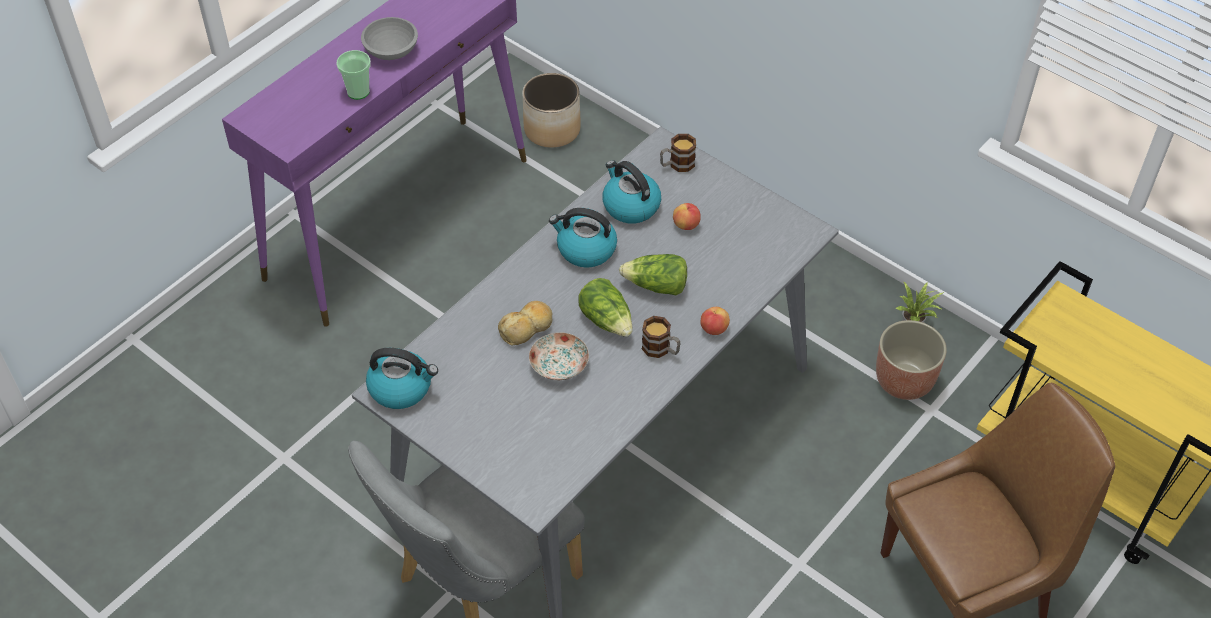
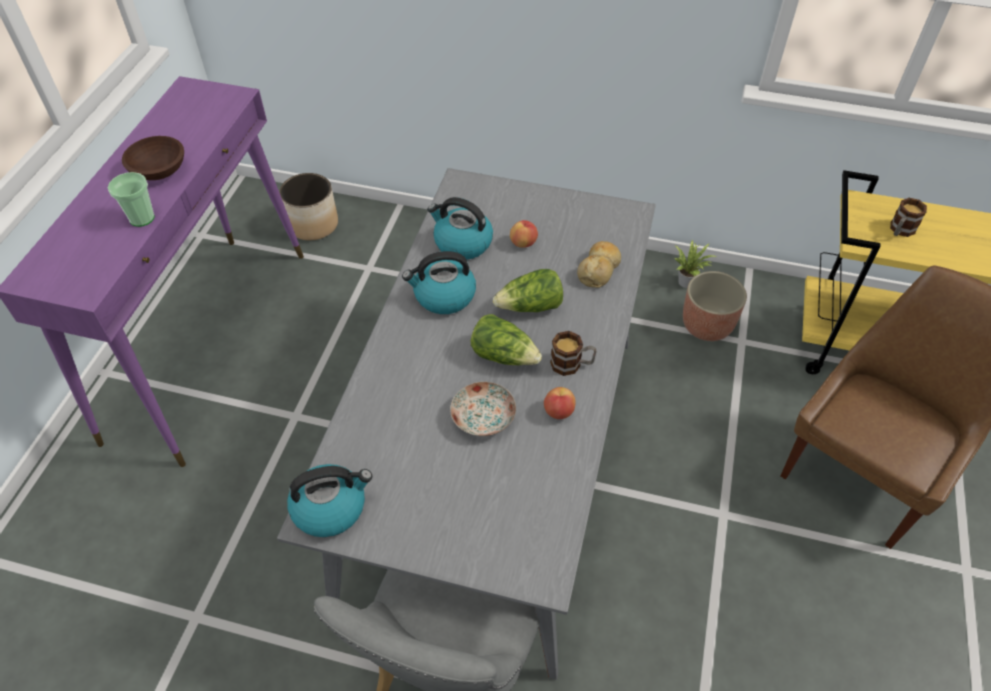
camera: 25 degrees left, 0 degrees up
grey bowl [361,17,418,60] -> brown bowl [122,136,184,180]
bread [498,301,552,345] -> bread moved to [577,241,621,288]
mug [660,134,696,172] -> mug moved to [890,198,927,237]
apple [701,307,730,335] -> apple moved to [544,387,576,419]

